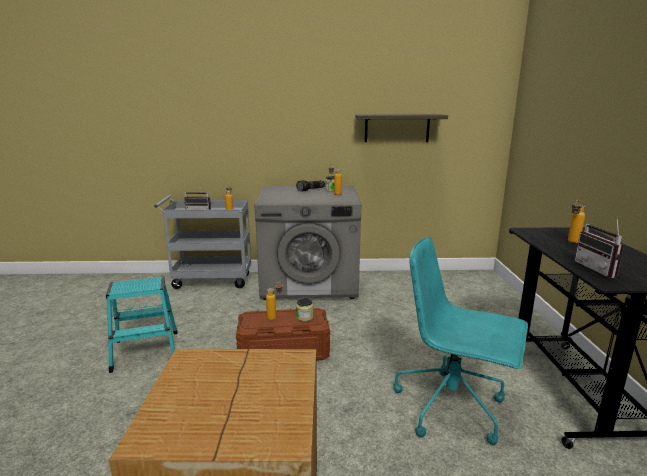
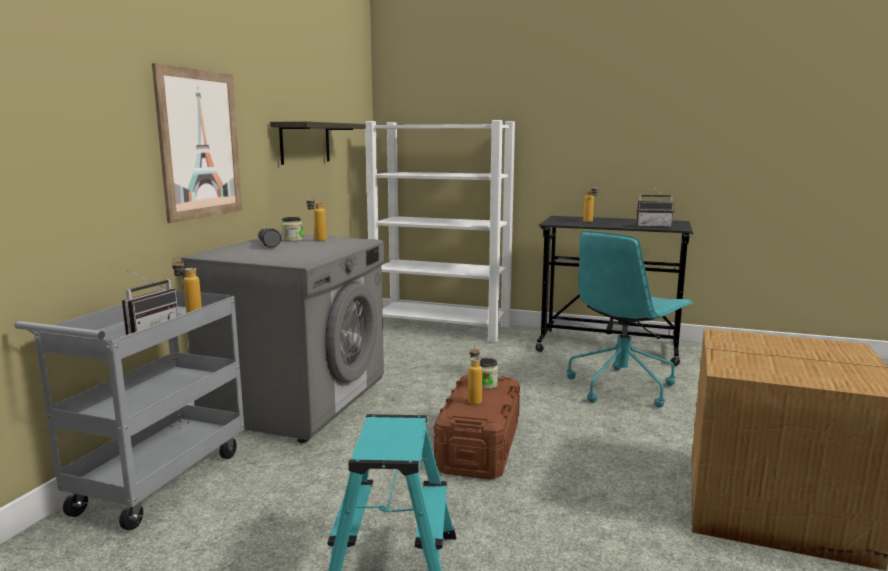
camera: 70 degrees left, 5 degrees down
none -> picture [152,63,242,223]
none -> white bookcase [365,120,515,343]

